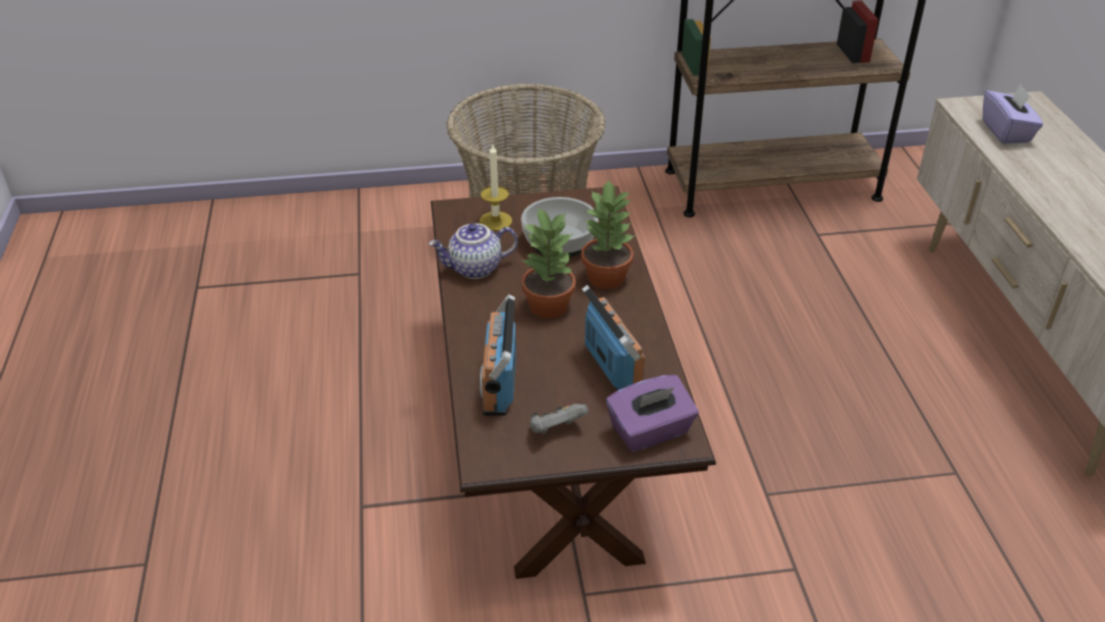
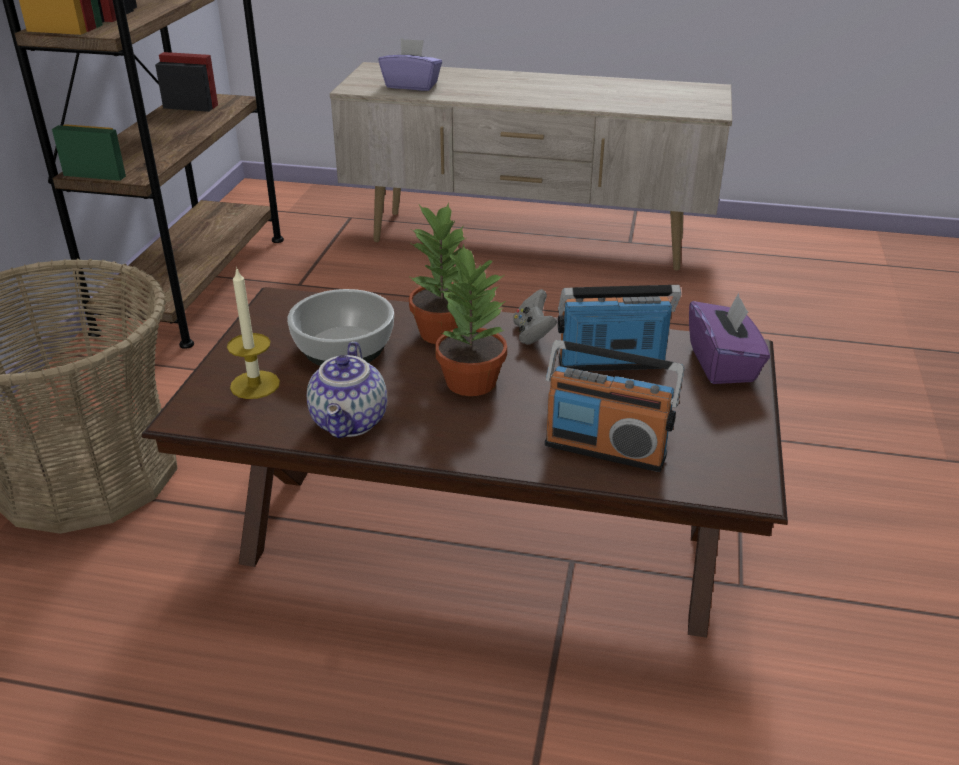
camera: 70 degrees left, 5 degrees down
grey game controller [530,404,588,435] -> grey game controller moved to [513,289,557,345]

